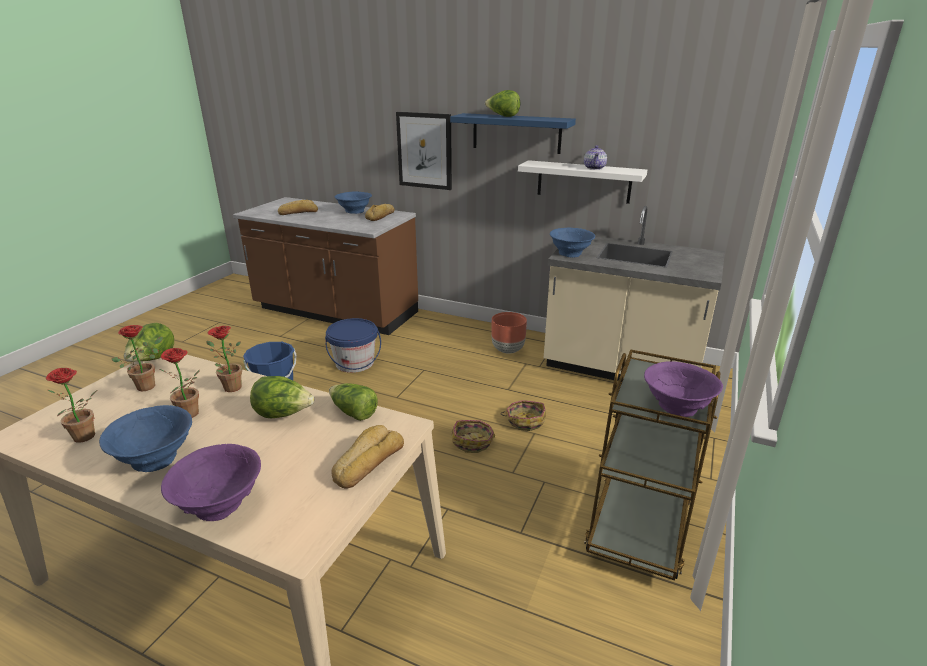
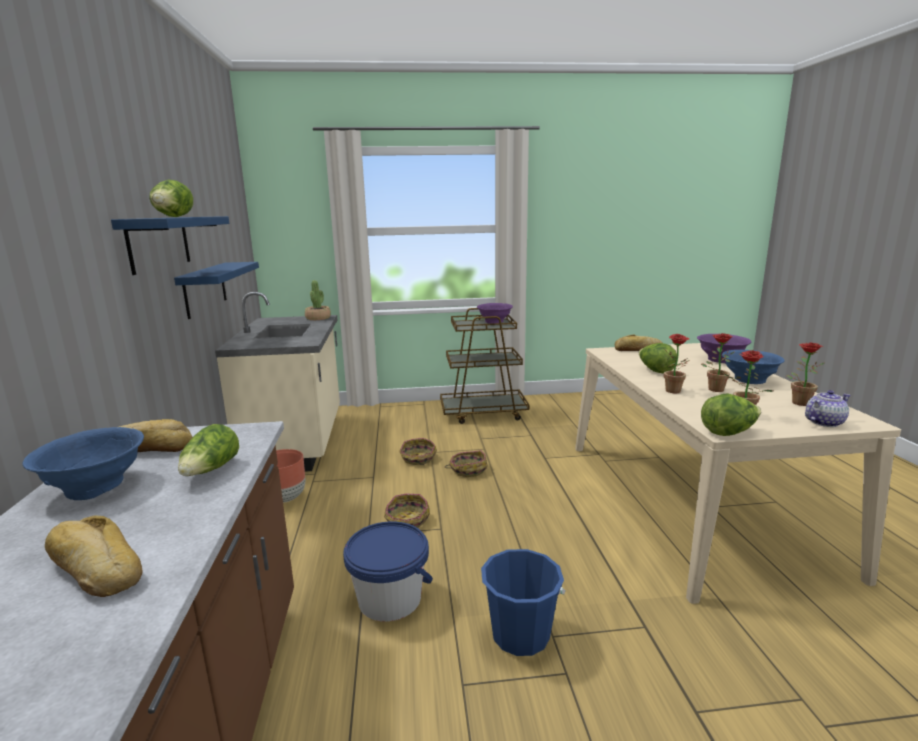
camera: 120 degrees left, 10 degrees down
lettuce [329,383,378,421] -> lettuce moved to [178,424,239,476]
picture [396,112,452,190] -> none
white shelf [518,160,647,204] -> blue shelf [174,262,259,319]
blue bowl [550,228,595,257] -> none
teapot [584,145,607,170] -> teapot moved to [805,390,851,427]
none -> potted plant [305,280,331,320]
none -> basket [384,494,430,528]

